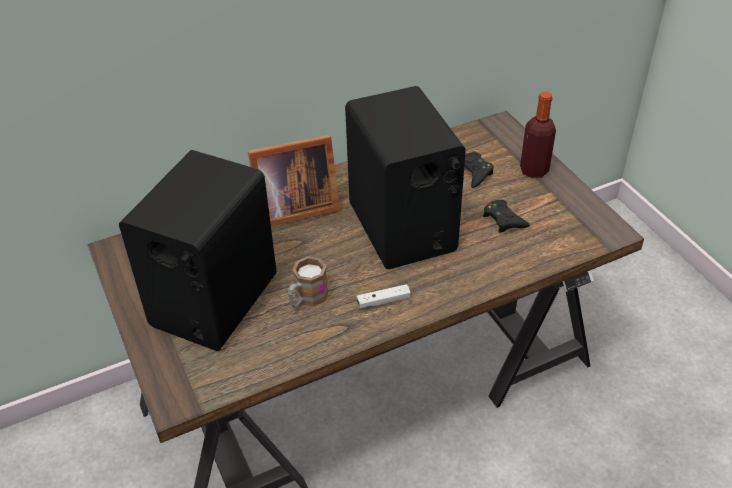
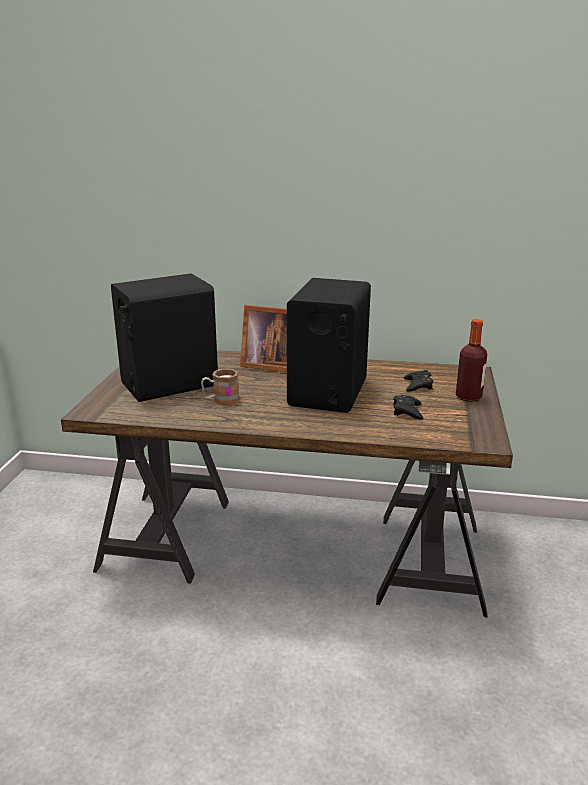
camera: 35 degrees right, 20 degrees down
white game controller [357,284,411,308] -> none

